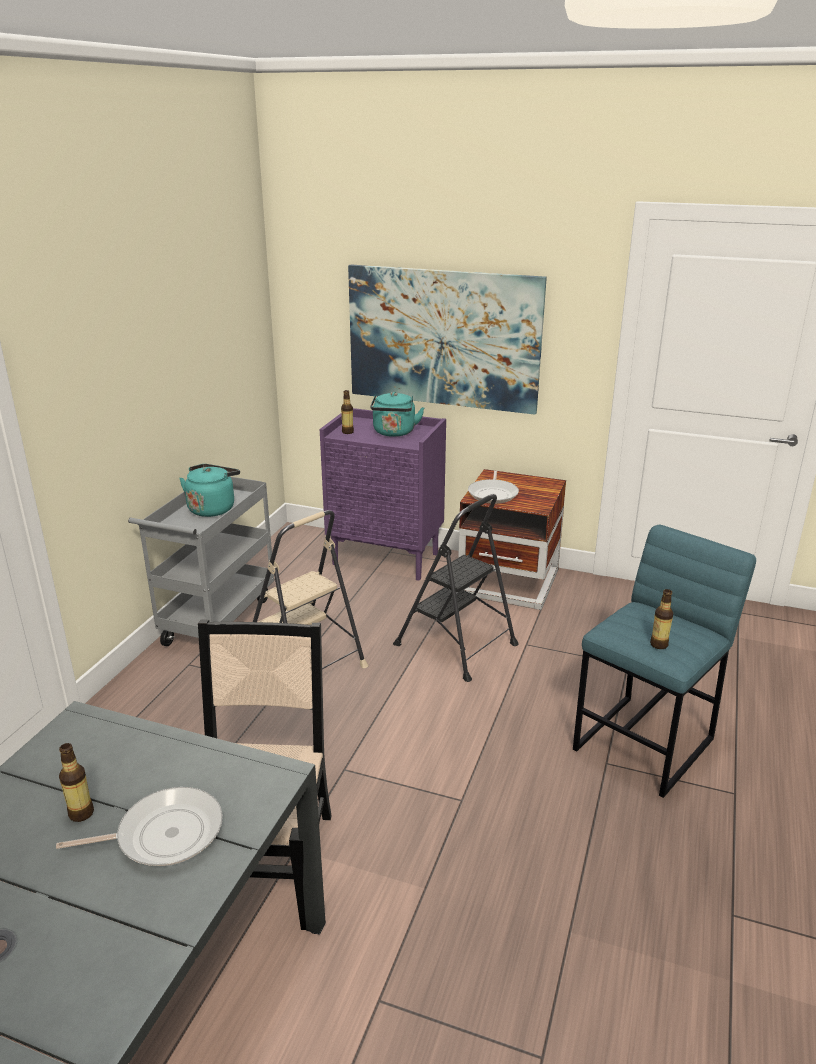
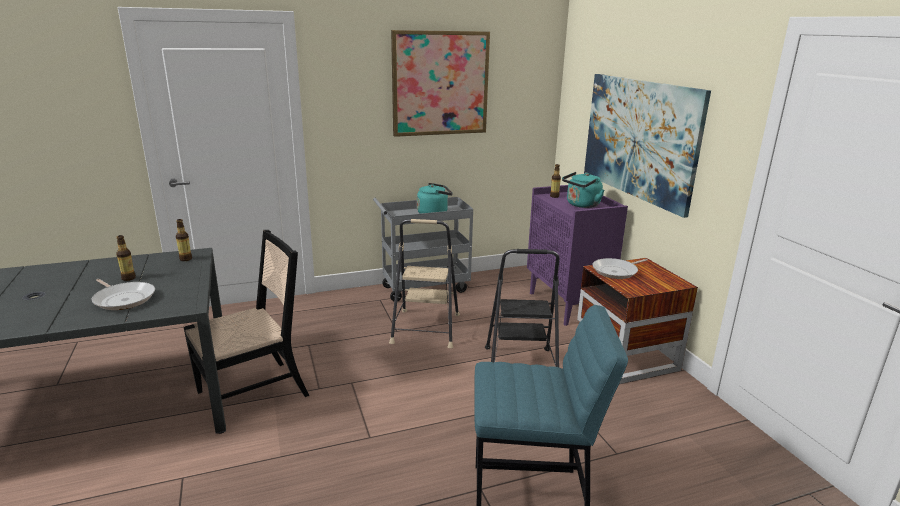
camera: 50 degrees right, 5 degrees down
bottle [650,589,673,649] -> bottle moved to [176,219,192,261]
none -> picture [391,30,490,137]

